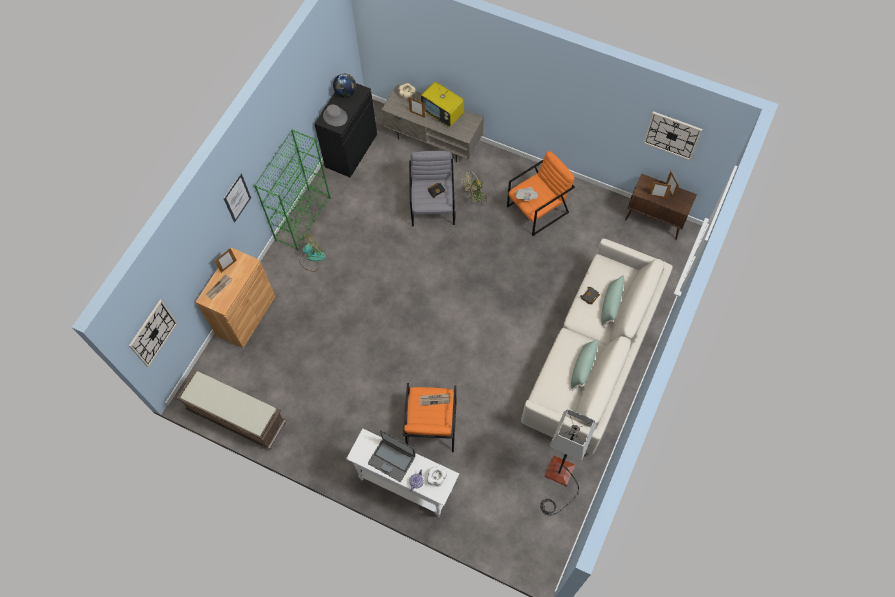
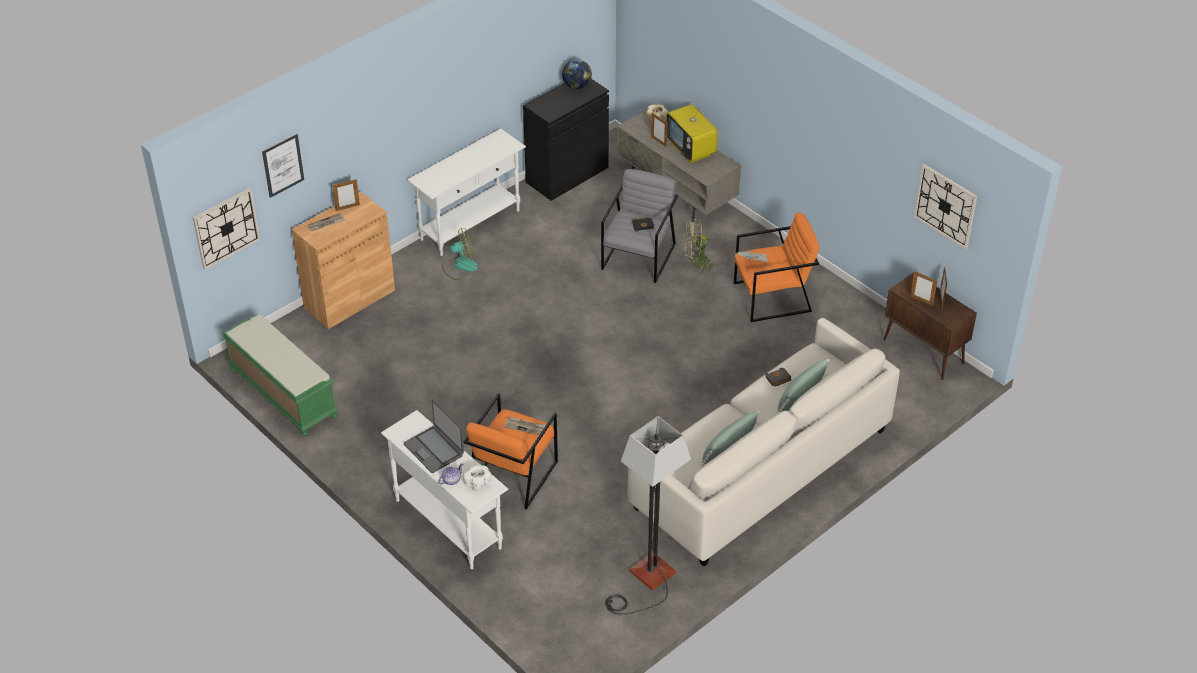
camera: 20 degrees right, 20 degrees down
brown bench [176,370,286,450] -> green bench [221,314,339,436]
picture [223,173,251,222] -> picture moved to [262,133,304,198]
green bookcase [254,129,331,251] -> white console table [407,128,526,256]
grey hat [323,104,348,126] -> none

